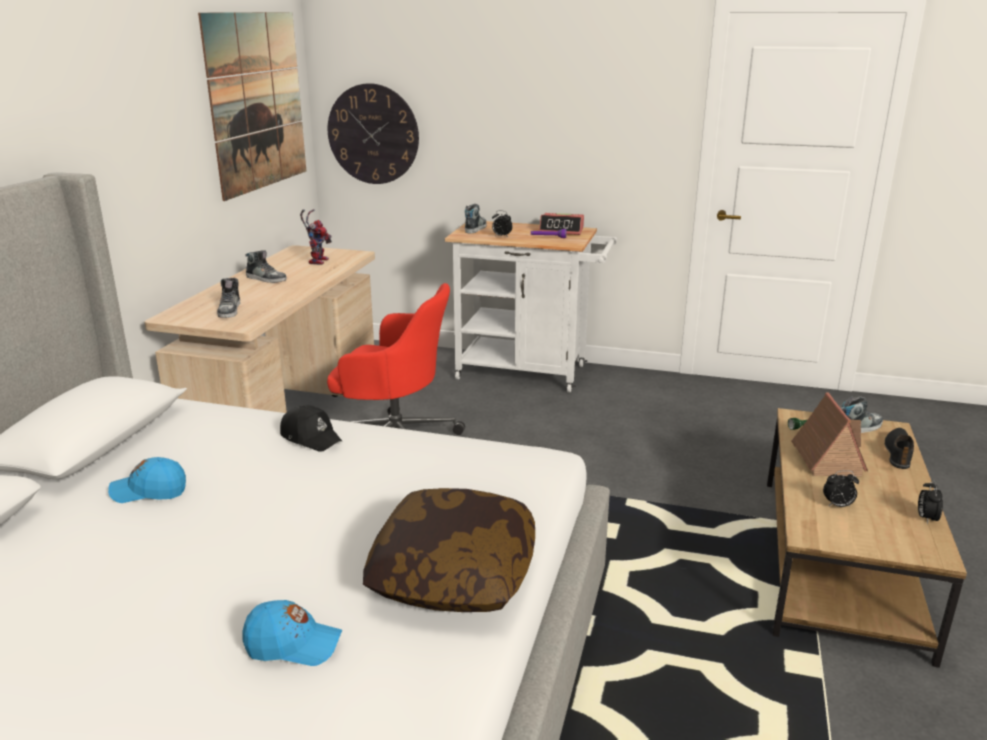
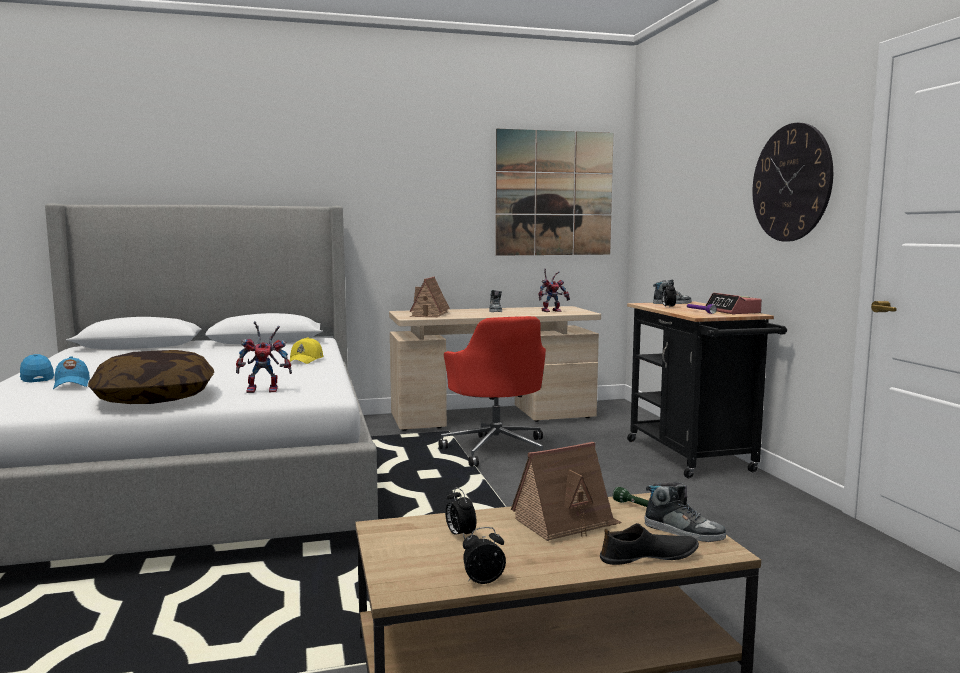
camera: 60 degrees right, 15 degrees down
blue cap [108,457,186,503] -> blue cap moved to [20,354,54,383]
shoe [217,278,240,318] -> toy house [409,276,450,317]
black cap [280,405,342,452] -> yellow cap [290,337,323,364]
wall clock [328,83,419,184] -> wall clock moved to [753,123,833,242]
white cart [445,221,617,393] -> black cart [627,302,787,478]
none -> toy robot [236,321,292,393]

